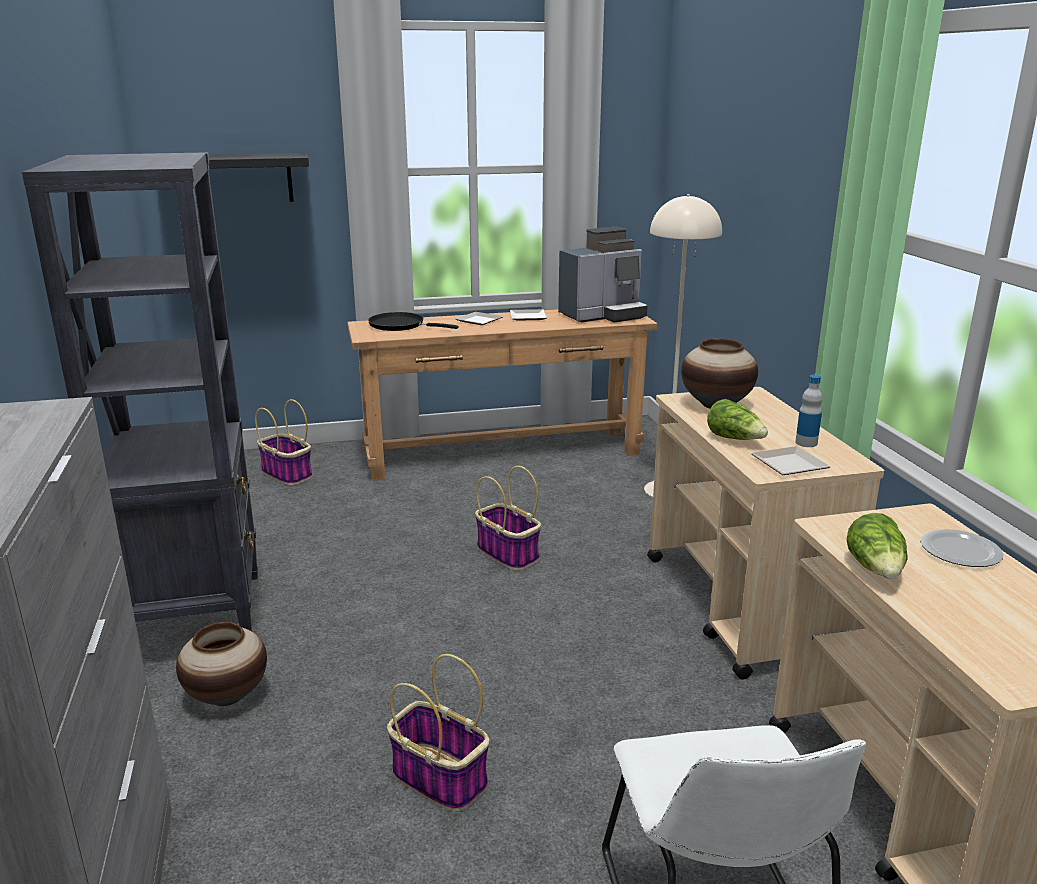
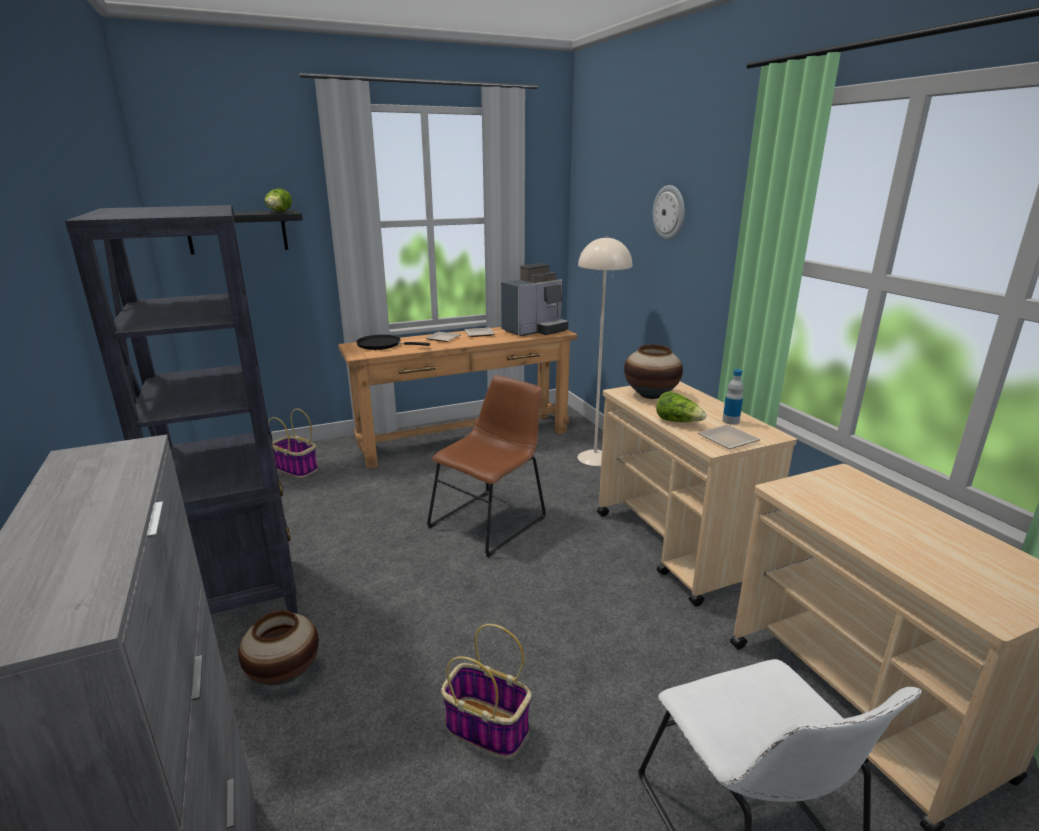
camera: 10 degrees left, 0 degrees up
basket [475,466,541,571] -> brown chair [427,375,546,557]
lettuce [847,513,908,579] -> lettuce moved to [264,189,292,212]
plate [920,529,1004,567] -> none
none -> wall clock [653,185,685,240]

